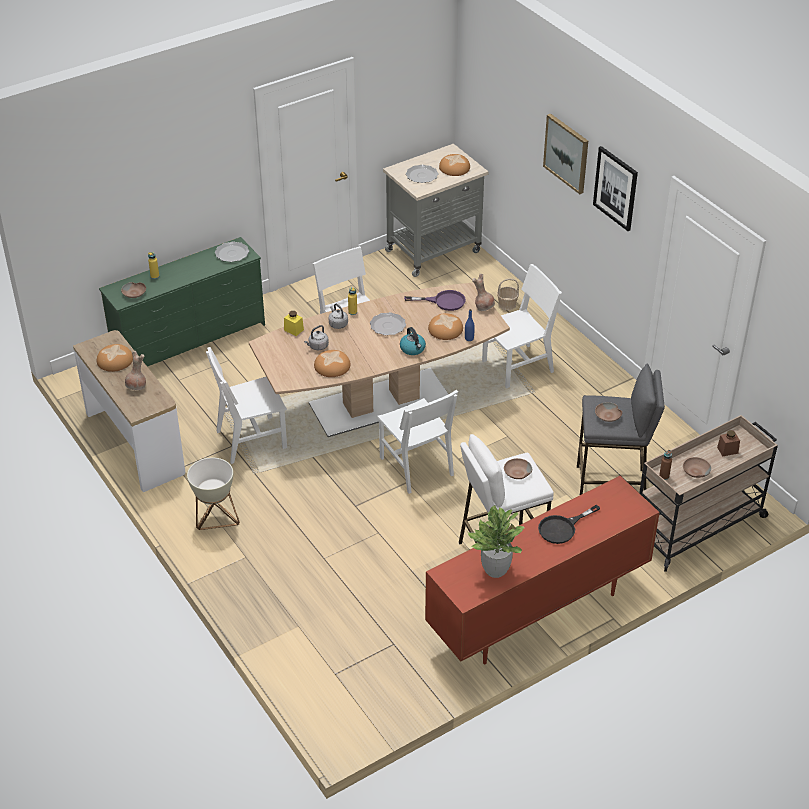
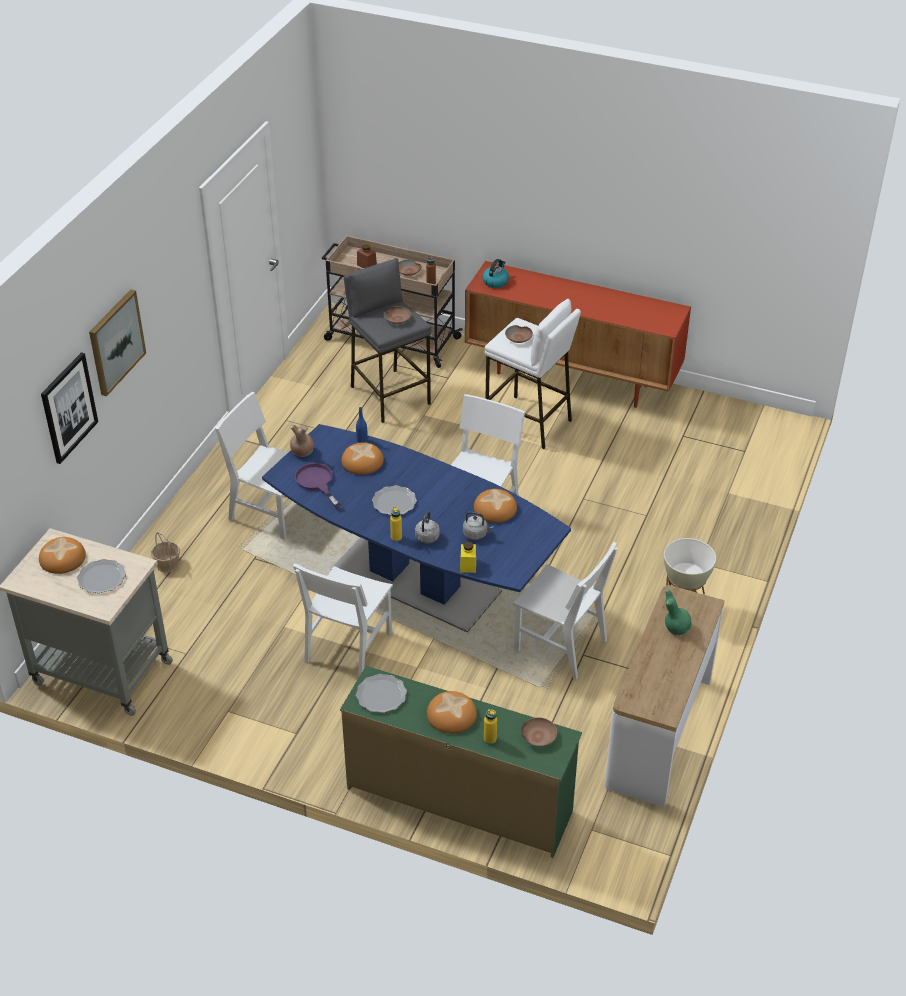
camera: 125 degrees left, 0 degrees up
bread [97,344,133,372] -> bread moved to [427,691,477,734]
brown vase [125,351,146,390] -> green vase [665,590,692,636]
brown dining table [249,283,510,437] -> blue dining table [262,424,571,633]
kettle [400,327,426,355] -> kettle moved to [482,259,509,288]
potted plant [468,505,525,578] -> none
black frying pan [538,505,600,544] -> none
picture [593,146,638,231] -> picture moved to [41,352,98,464]

